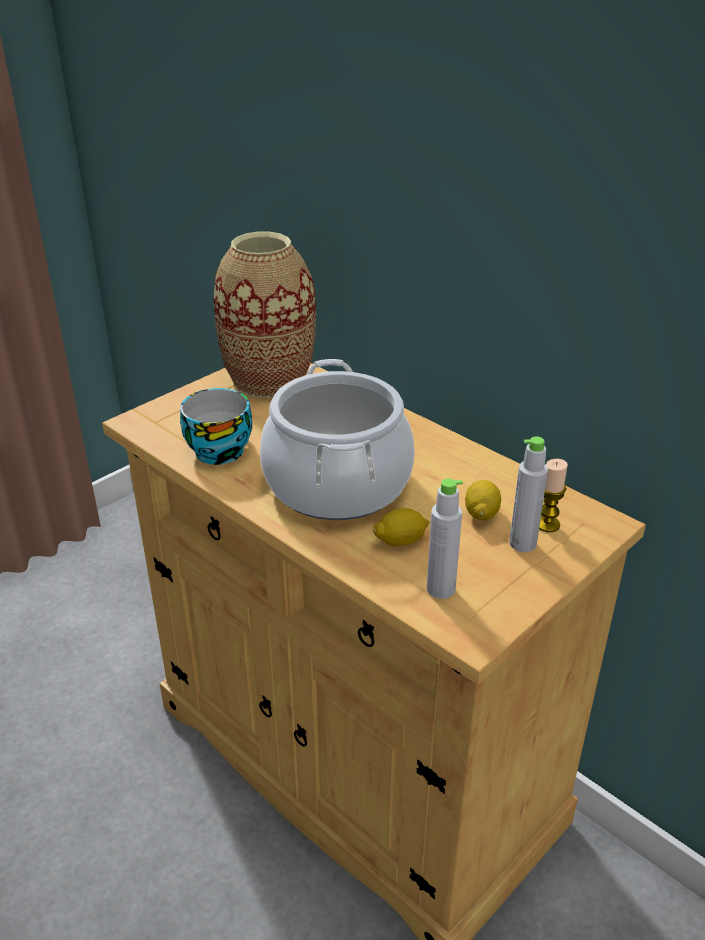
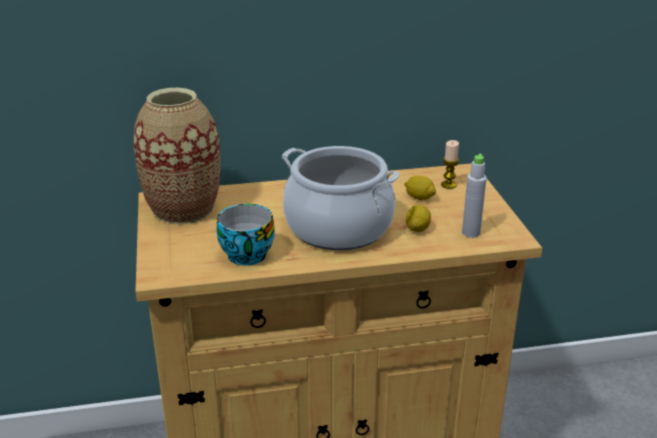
camera: 55 degrees left, 5 degrees down
grey bottle [509,436,548,552] -> none

